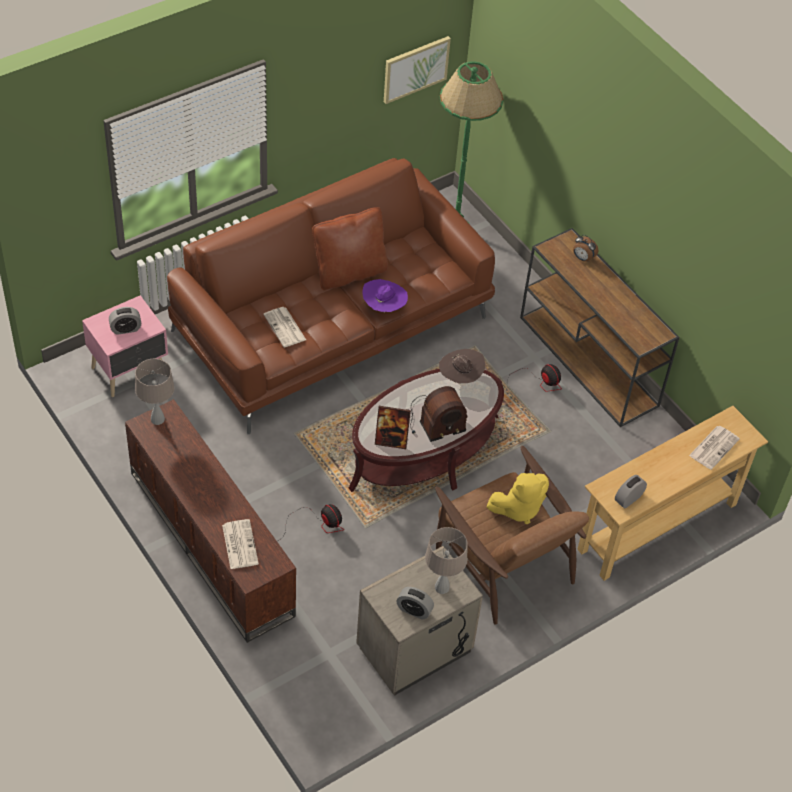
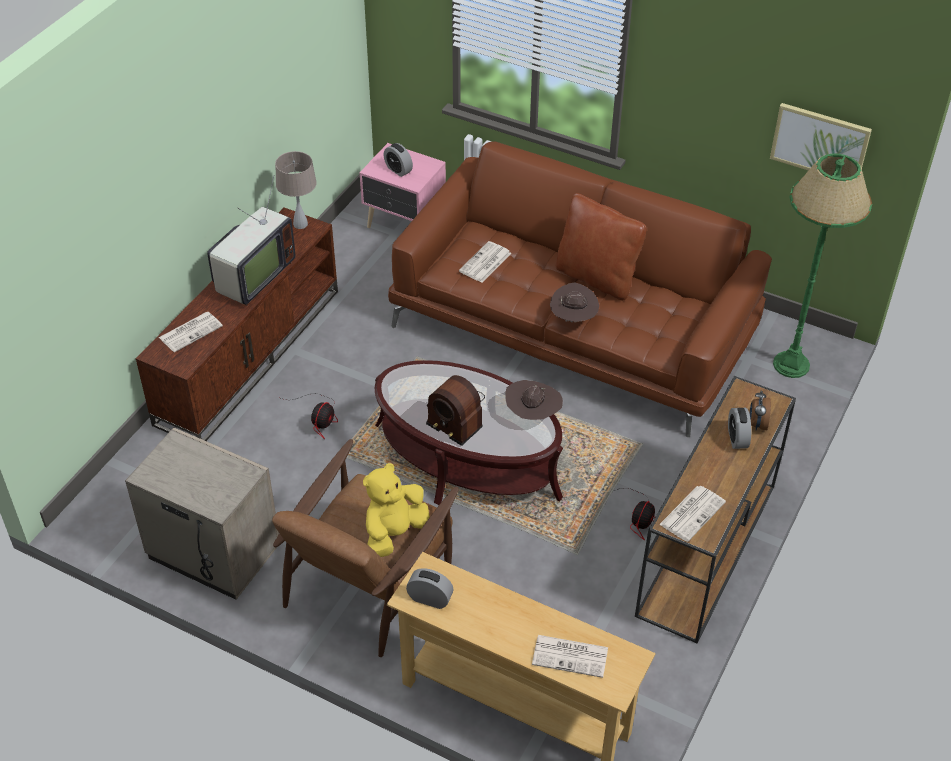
camera: 65 degrees right, 5 degrees down
purple hat [362,279,408,312] -> brown hat [550,283,599,323]
picture frame [375,406,411,449] -> none
alarm clock [397,587,434,620] -> alarm clock moved to [728,408,751,449]
beige table lamp [425,527,468,594] -> none
yellow plush toy [486,473,549,524] -> yellow plush toy turned 90 degrees clockwise [363,463,430,557]
none -> television [207,177,295,306]
none -> newspaper [659,486,726,542]

